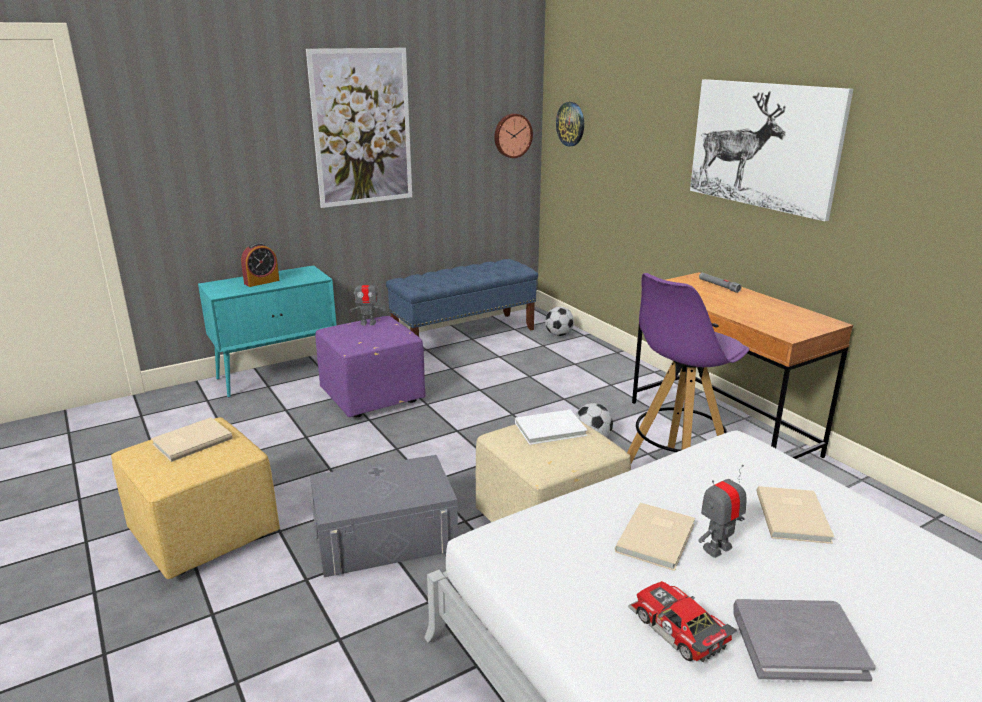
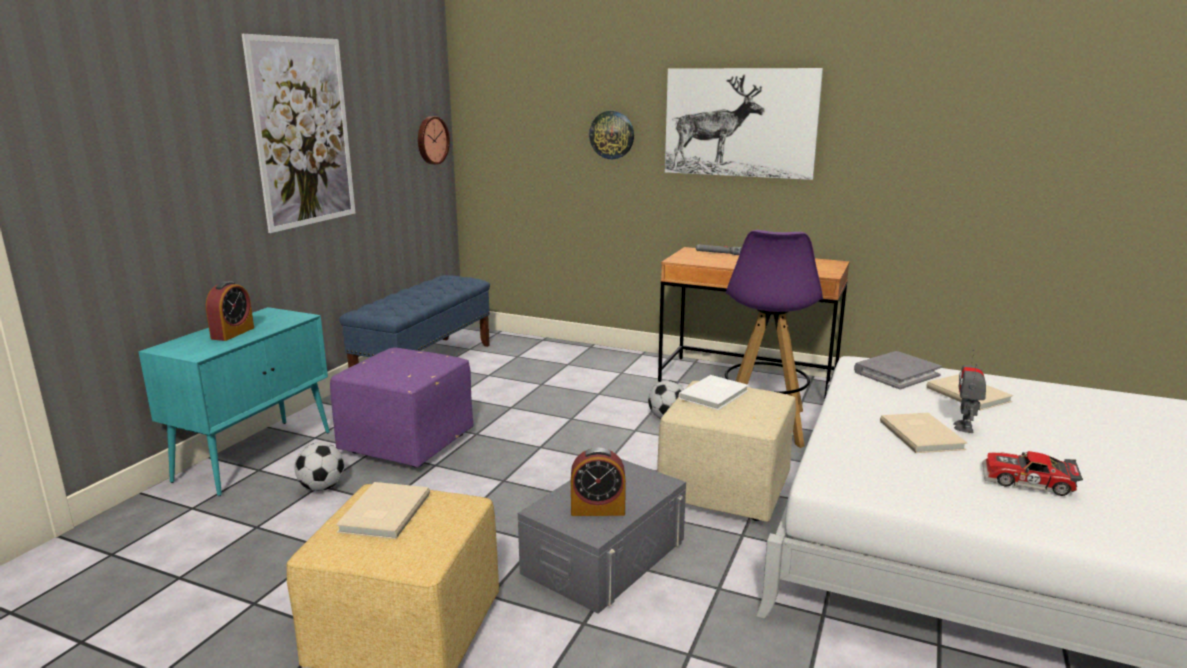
camera: 35 degrees left, 5 degrees down
toy robot [349,277,385,326] -> none
football [545,307,574,336] -> football moved to [294,442,344,491]
wall clock [556,102,584,146] -> wall clock moved to [589,111,634,159]
grey book [733,599,876,682] -> grey book moved to [854,351,942,389]
none -> alarm clock [571,448,626,516]

